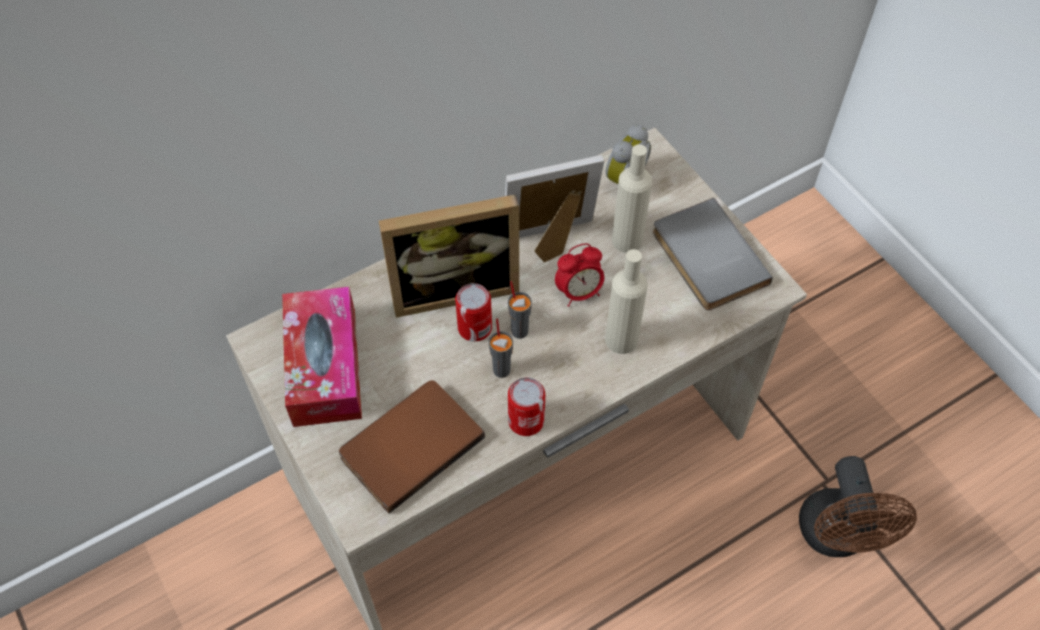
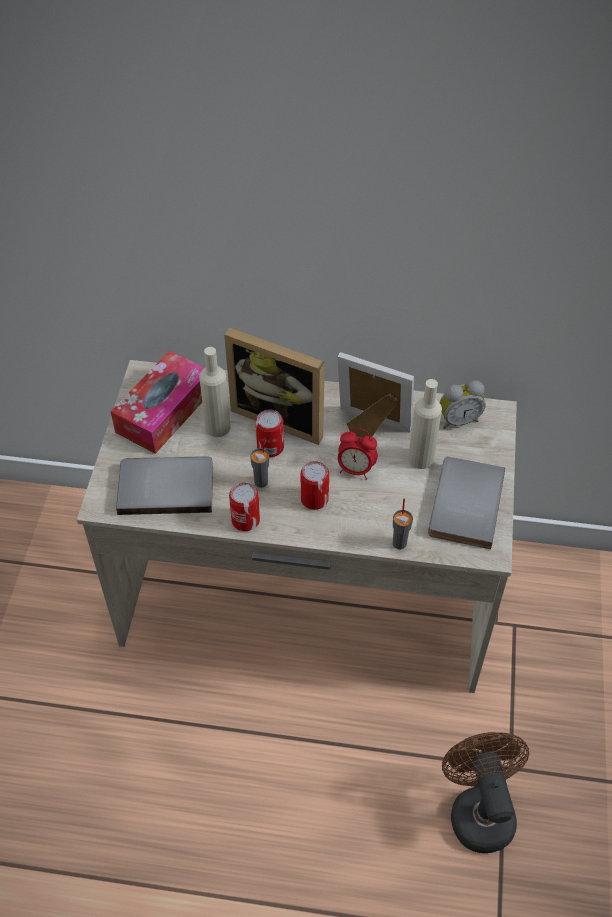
camera: 40 degrees right, 5 degrees down
brown book [339,380,485,514] -> grey book [116,456,213,515]
grey cup [508,281,532,339] -> grey cup moved to [393,499,413,549]
beige bottle [605,249,648,354] -> beige bottle moved to [199,347,231,437]
brown fan [799,456,917,557] -> brown fan turned 135 degrees clockwise [442,732,529,853]
none -> can [301,461,329,510]

